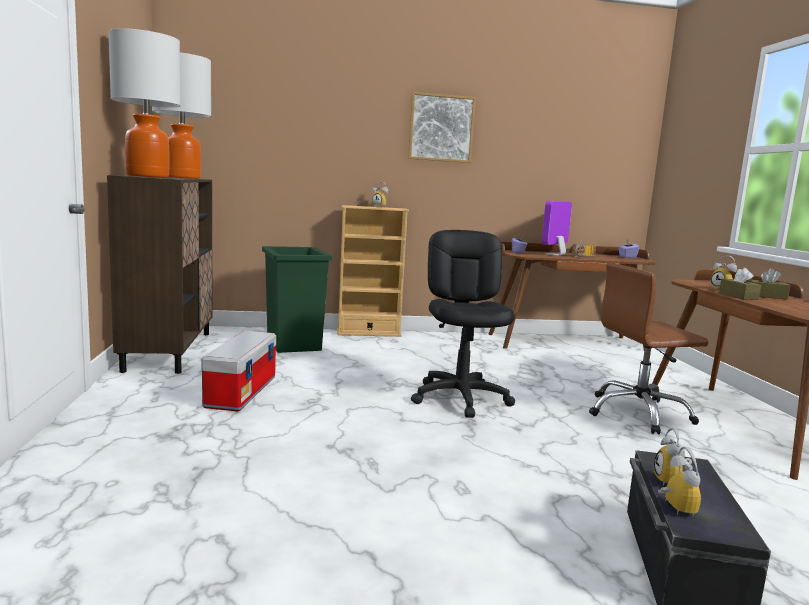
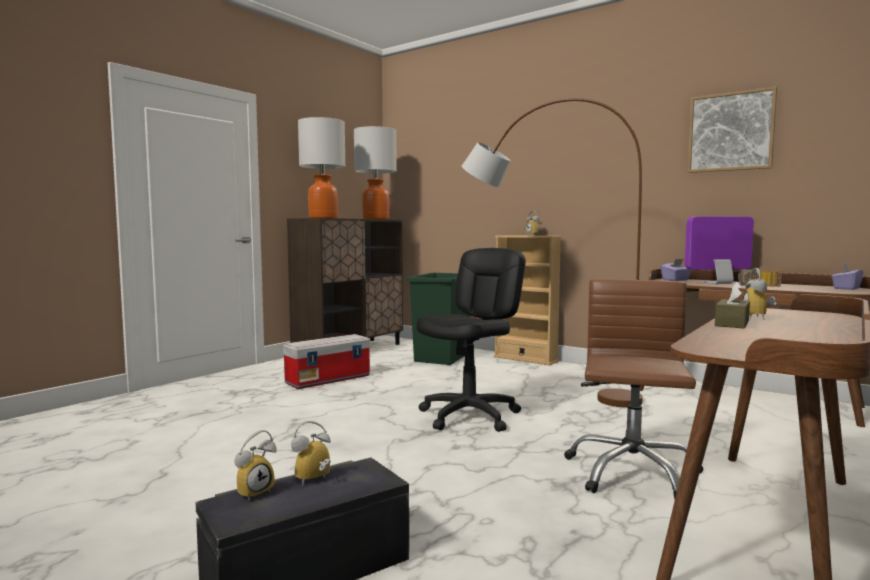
camera: 45 degrees right, 5 degrees down
picture [408,92,476,163] -> picture moved to [688,87,777,173]
brown office chair [589,263,708,434] -> brown office chair turned 75 degrees clockwise [564,279,703,499]
brown tissue box [748,268,790,300] -> none
none -> brown floor lamp [462,98,643,407]

